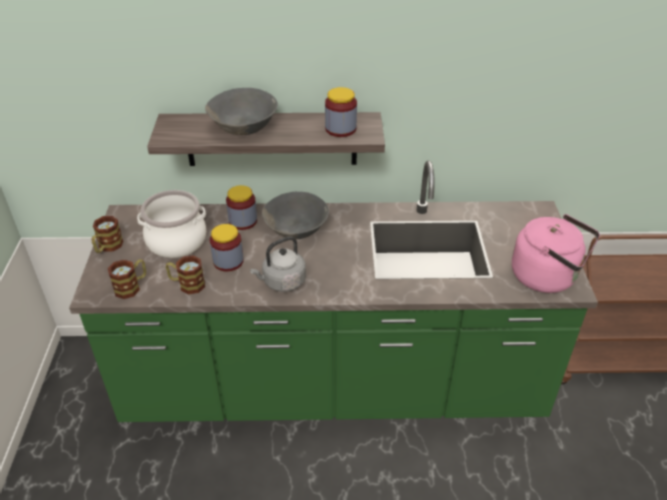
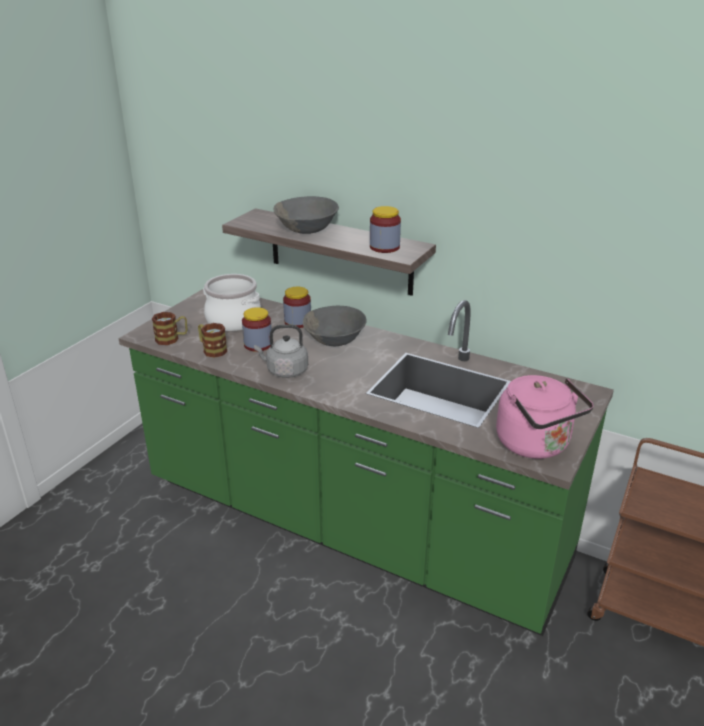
camera: 30 degrees right, 10 degrees down
mug [92,216,123,253] -> none

